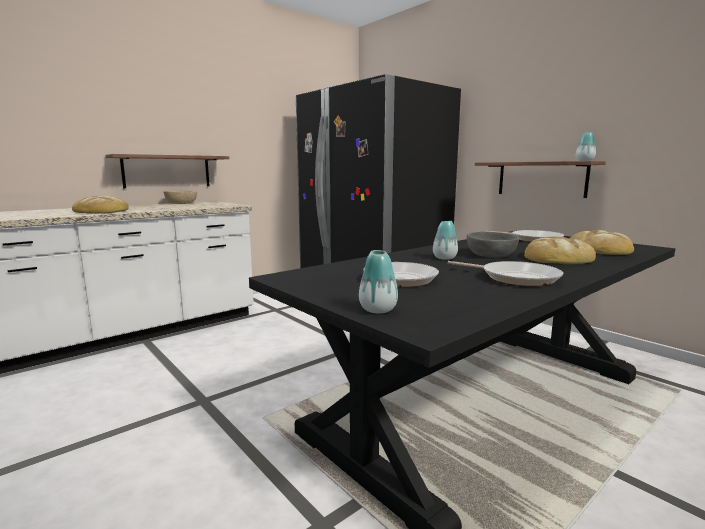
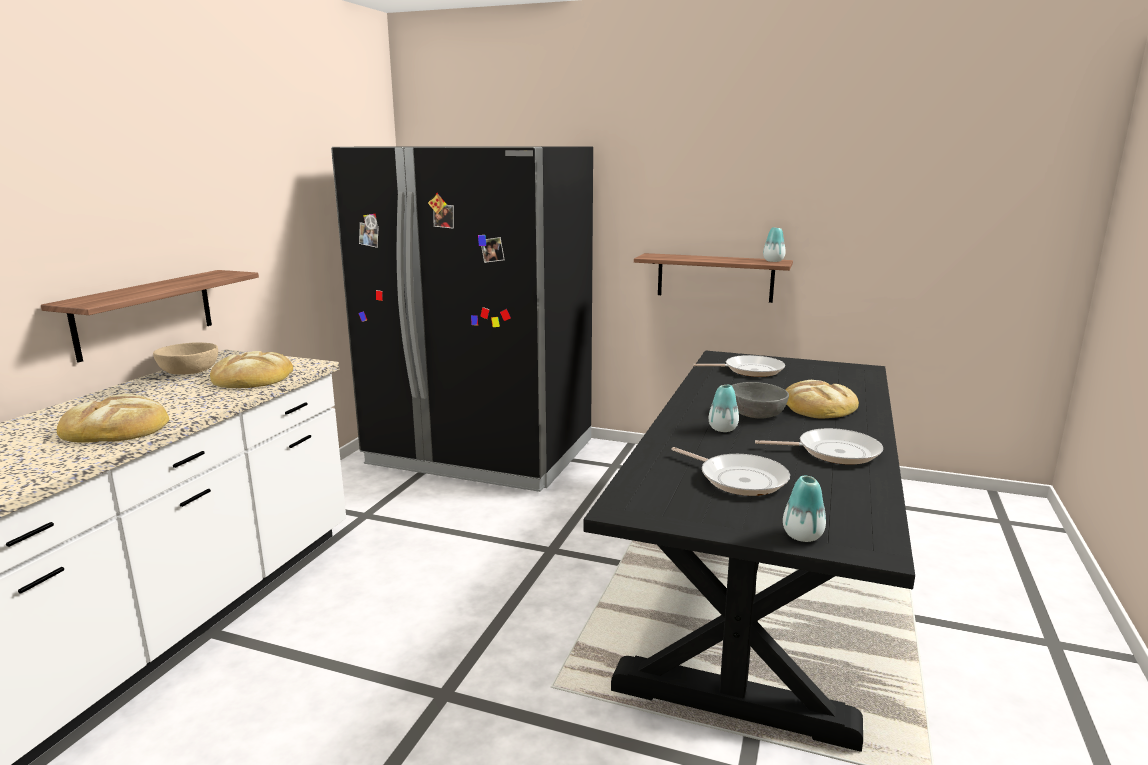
camera: 30 degrees left, 5 degrees up
bread [569,230,634,255] -> bread moved to [210,351,293,388]

